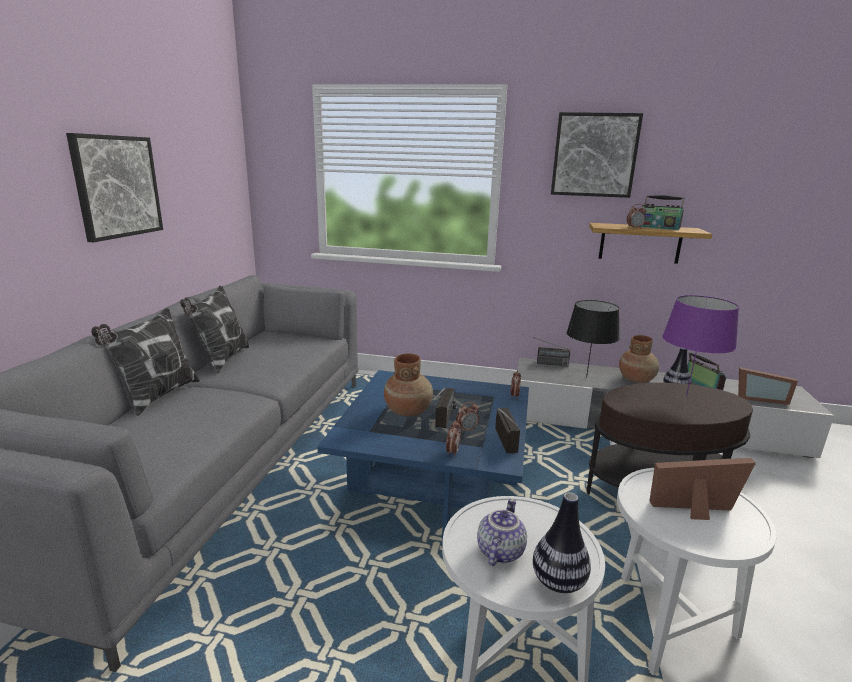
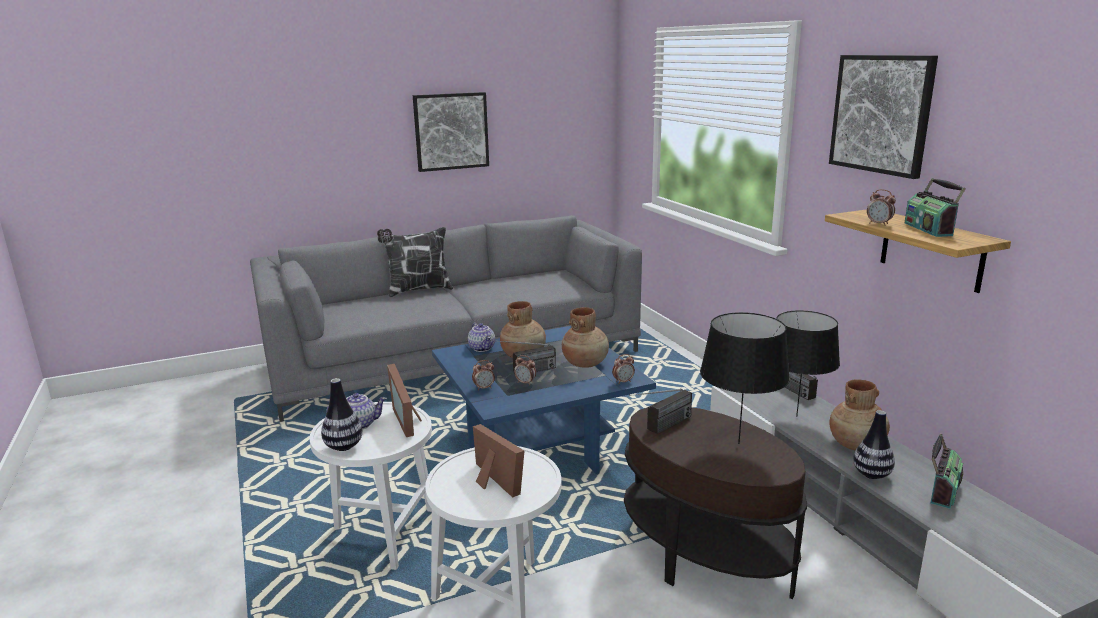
camera: 55 degrees right, 0 degrees up
pillow [180,285,249,373] -> none
radio [495,408,520,453] -> radio moved to [629,389,692,434]
purple table lamp [662,295,739,396] -> black table lamp [700,312,790,444]
picture frame [738,367,798,405] -> picture frame moved to [387,364,422,437]
none -> teapot [468,323,495,352]
none -> brown vase [562,307,609,368]

